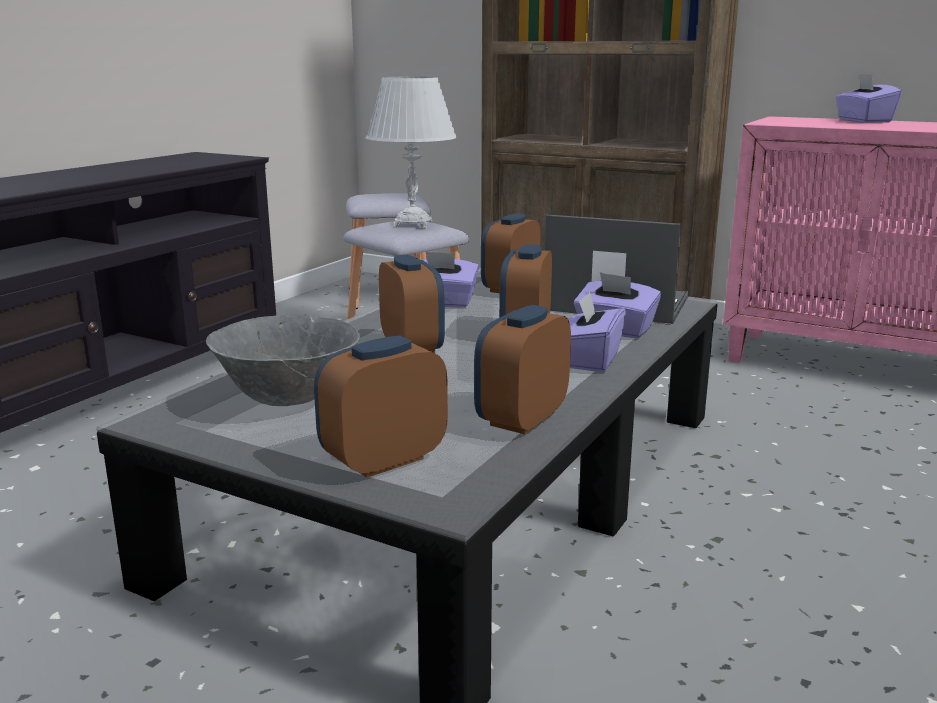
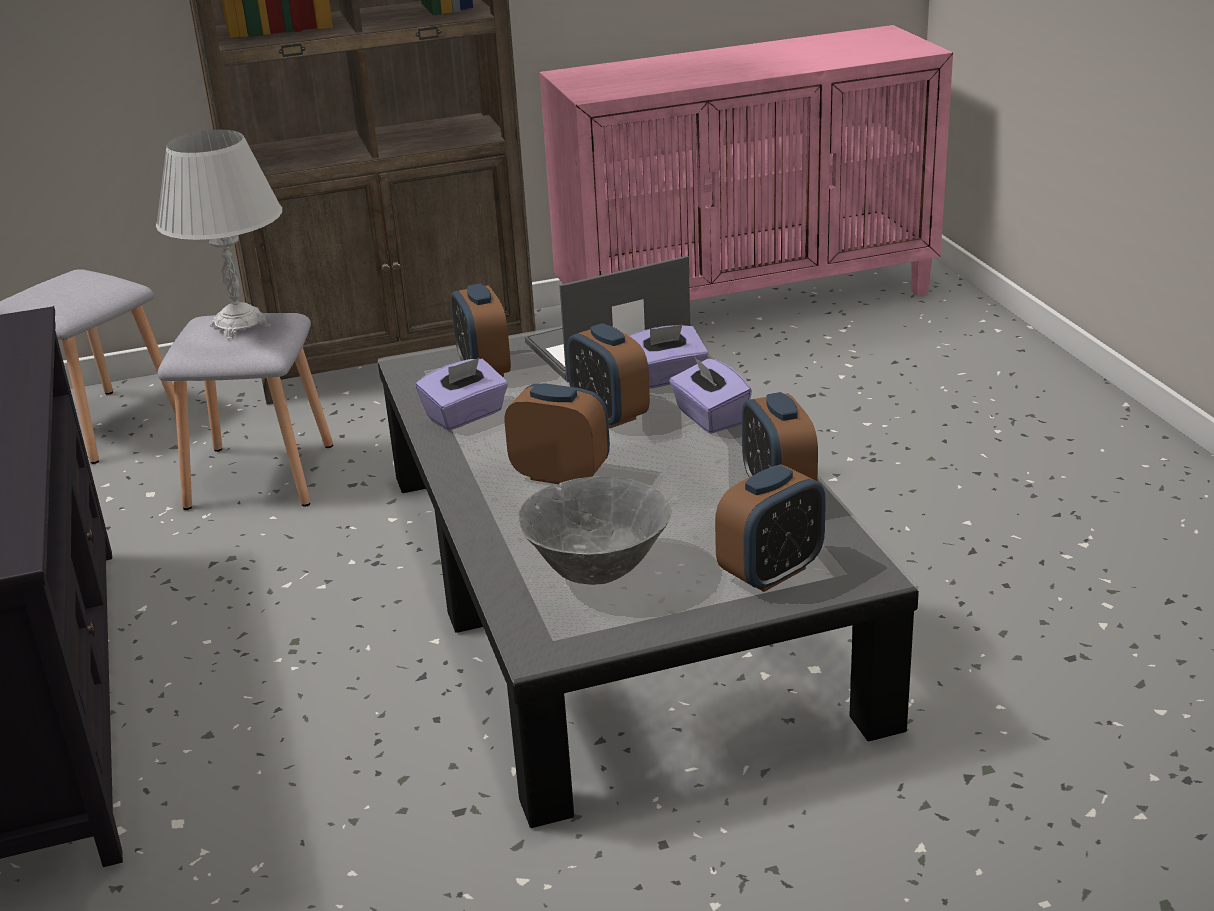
camera: 45 degrees left, 10 degrees up
alarm clock [314,336,448,478] -> alarm clock turned 135 degrees counterclockwise [715,464,826,592]
purple tissue box [836,74,902,123] -> none

